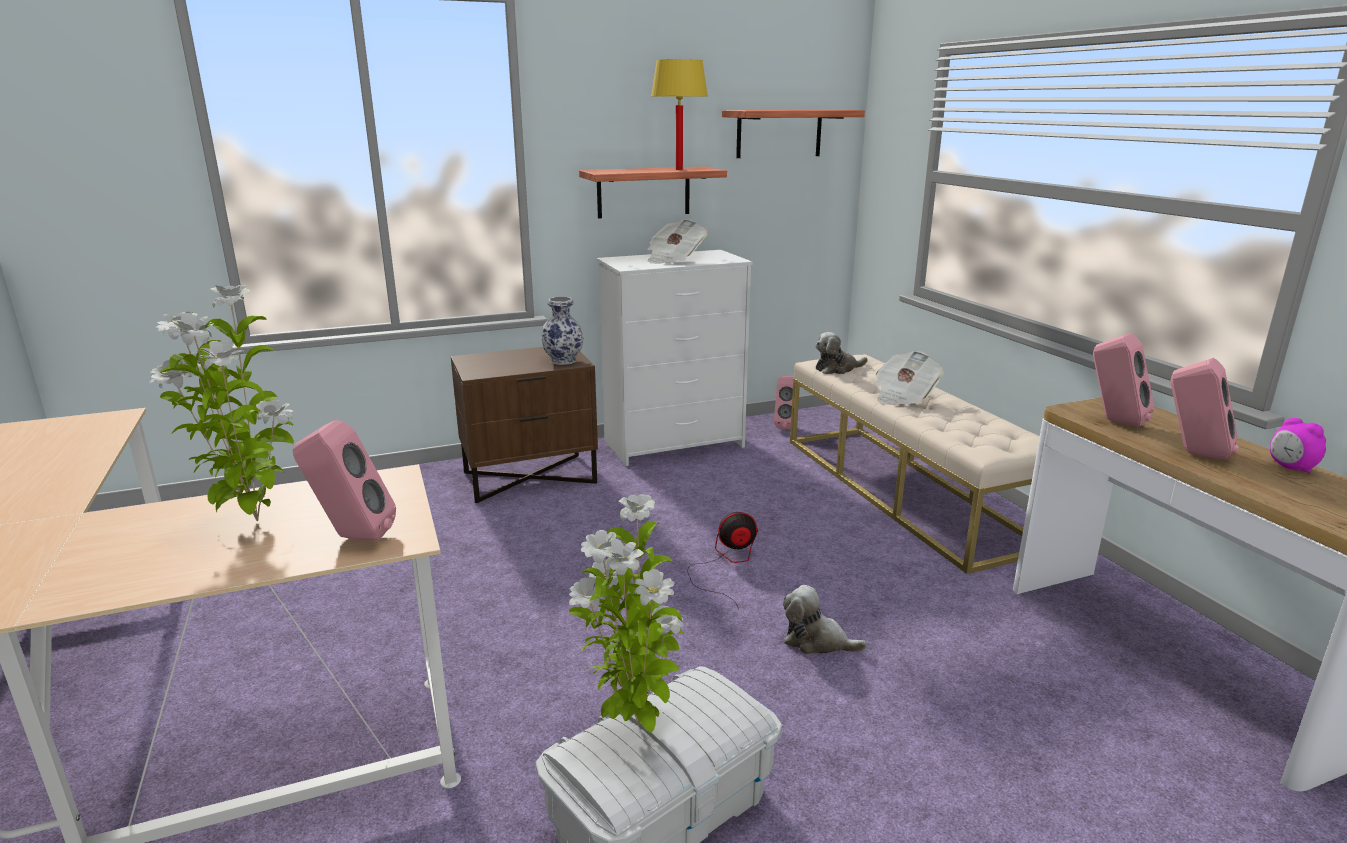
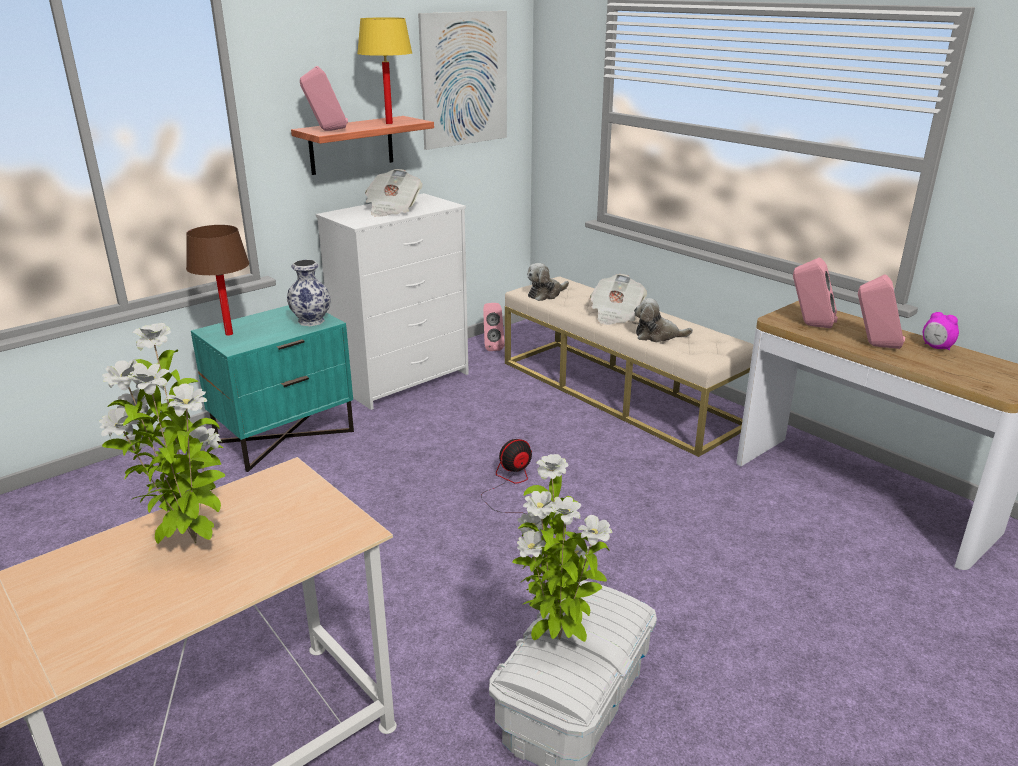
camera: 20 degrees left, 5 degrees up
pink speaker [293,420,396,541] -> pink speaker moved to [300,66,348,131]
brown nightstand [451,347,598,503] -> turquoise nightstand [191,305,354,472]
shelf [722,110,865,158] -> picture [418,11,507,150]
plush toy [783,585,867,654] -> plush toy moved to [634,298,693,342]
none -> brown table lamp [186,225,249,336]

